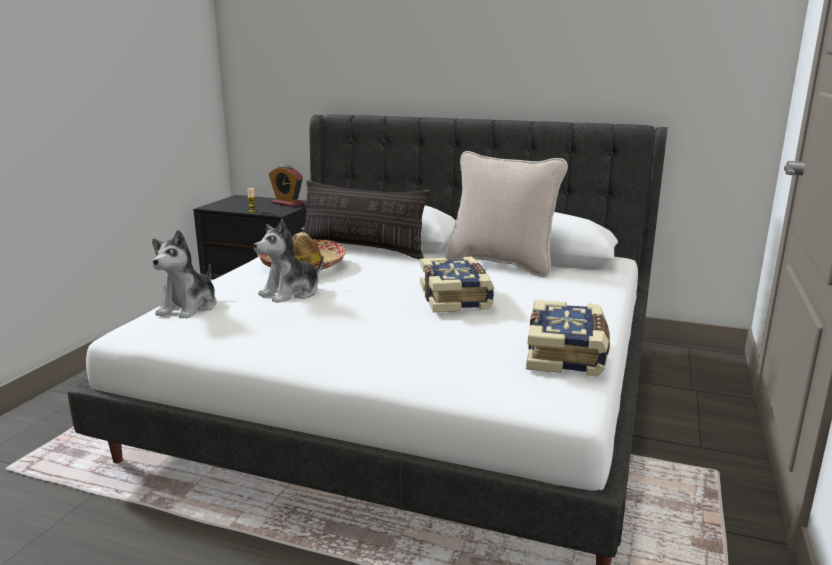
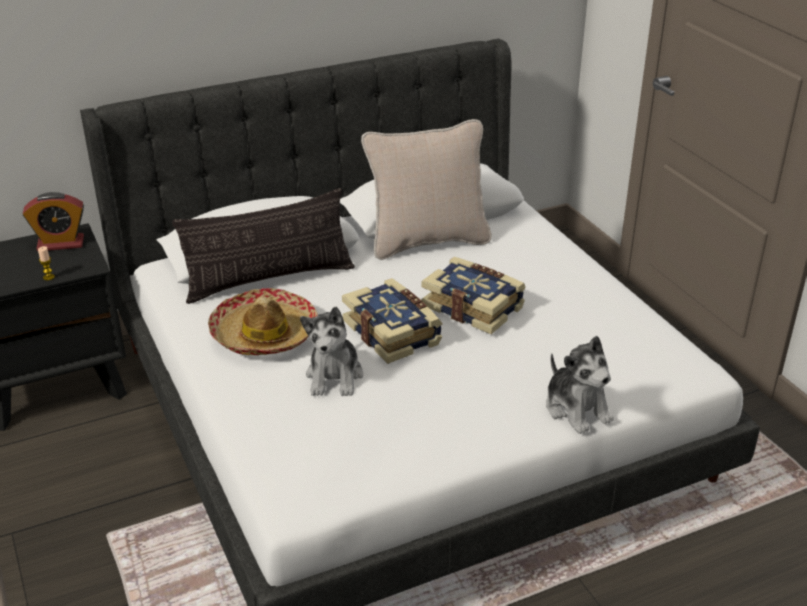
camera: 45 degrees left, 15 degrees up
plush toy [152,230,217,319] -> plush toy moved to [546,336,614,434]
book [526,300,610,377] -> book moved to [342,278,442,364]

